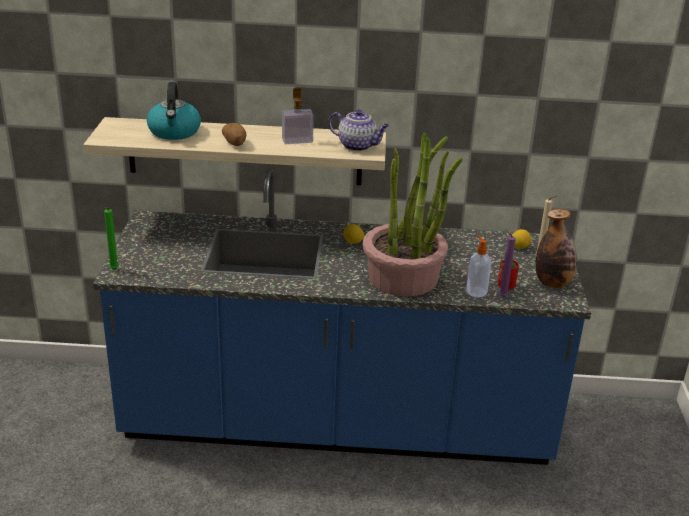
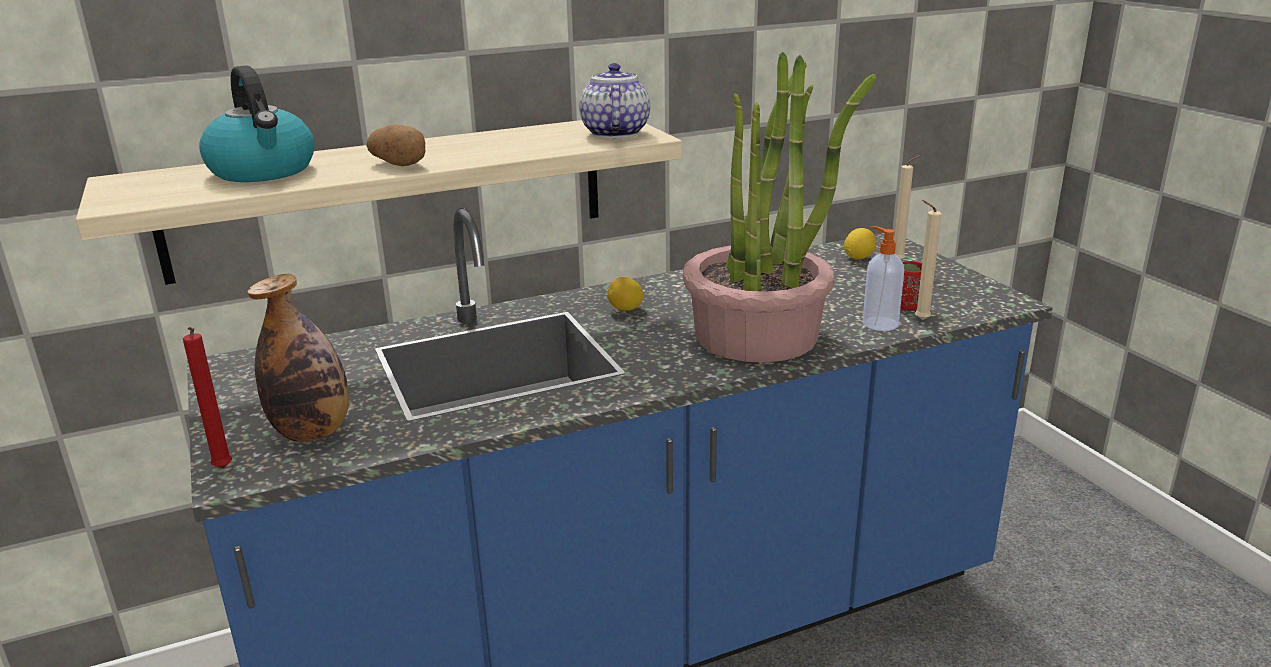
camera: 25 degrees left, 5 degrees down
green candle [104,207,119,270] -> red candle [183,327,232,468]
soap dispenser [282,88,314,144] -> none
teapot [328,110,389,151] -> teapot turned 90 degrees counterclockwise [579,63,650,138]
purple candle [499,229,516,297] -> beige candle [915,200,942,320]
bottle [535,209,577,288] -> bottle moved to [247,274,349,442]

